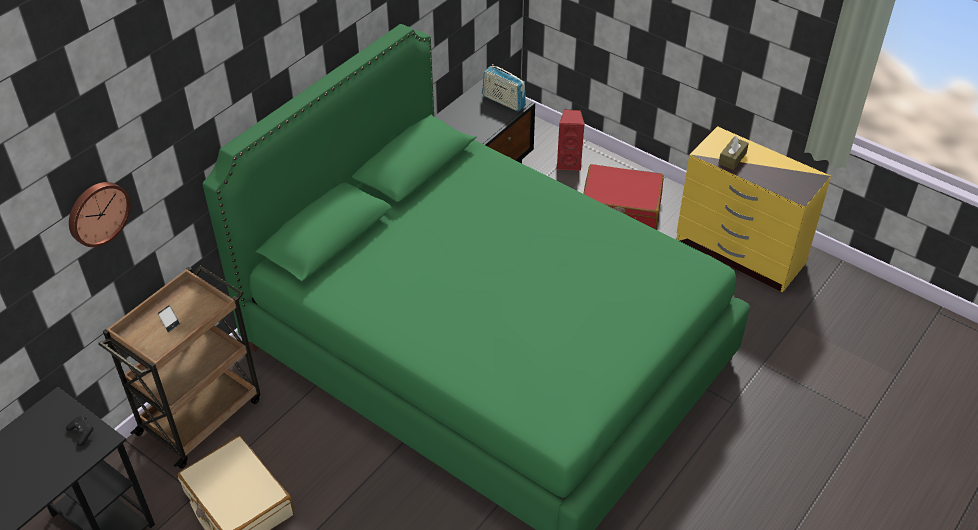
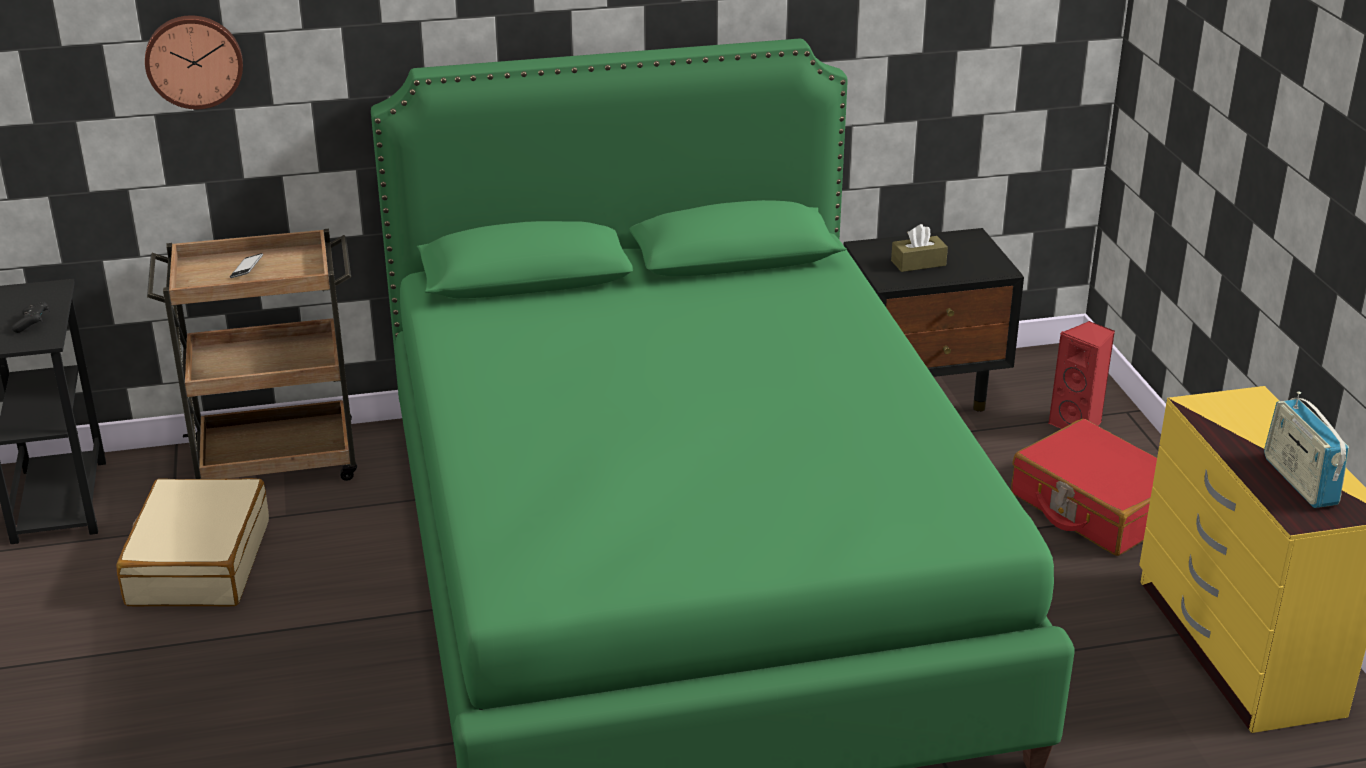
camera: 40 degrees right, 15 degrees down
radio [482,64,526,111] -> radio moved to [1264,391,1349,508]
brown tissue box [719,136,749,170] -> brown tissue box moved to [891,224,948,272]

